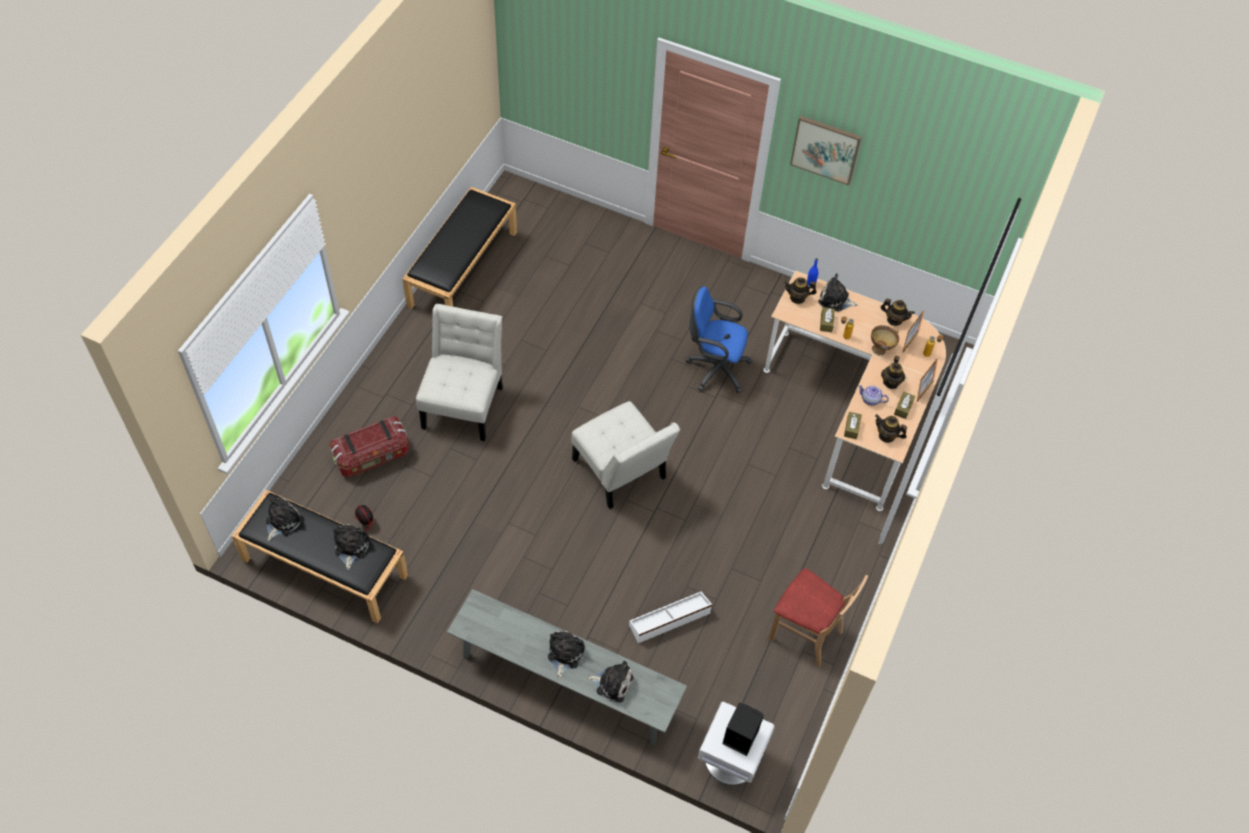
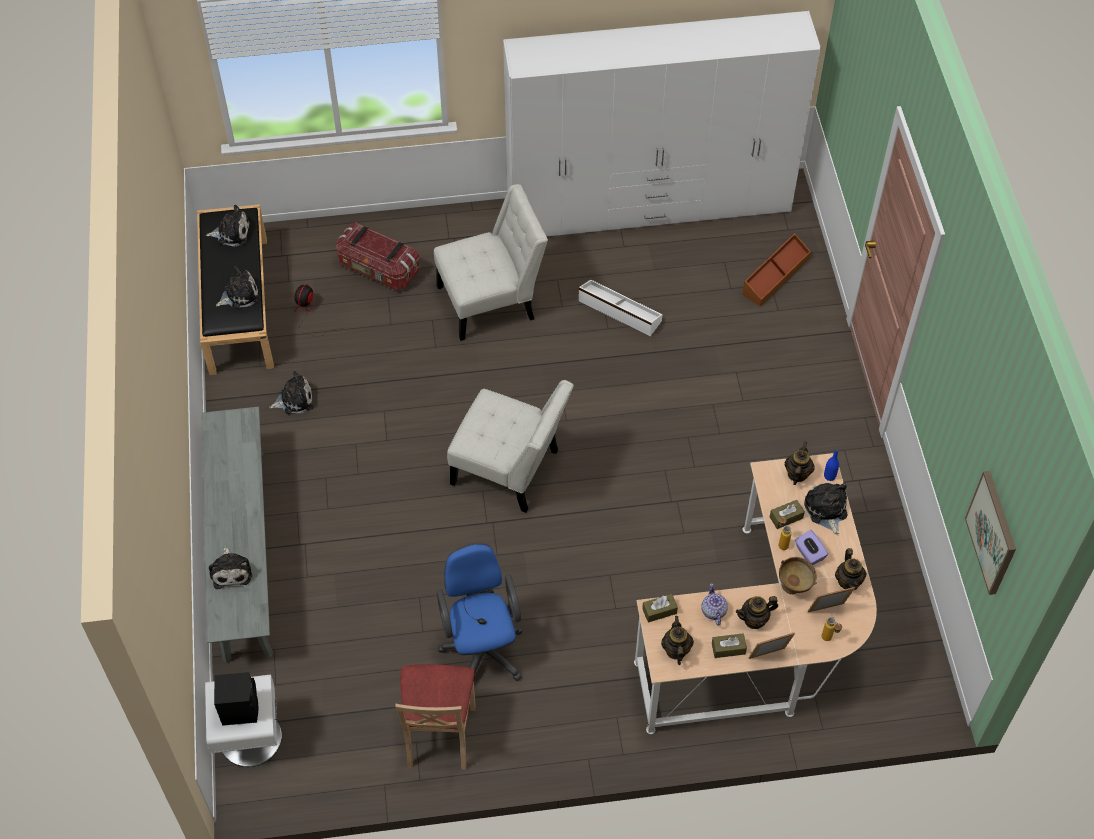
camera: 60 degrees right, 0 degrees up
black bench [402,187,517,309] -> white wardrobe [503,11,821,236]
plush toy [548,631,585,678] -> plush toy moved to [269,371,314,414]
white chair [571,401,680,509] -> white chair turned 90 degrees counterclockwise [447,380,574,513]
white storage box [629,592,712,643] -> white storage box moved to [579,280,662,336]
blue office chair [685,286,752,393] -> blue office chair moved to [437,543,523,681]
teapot [784,277,817,304] -> teapot turned 45 degrees clockwise [785,442,815,485]
picture [790,116,861,186] -> picture moved to [965,471,1016,595]
none -> brown storage box [742,233,811,306]
none -> purple tissue box [795,530,828,565]

